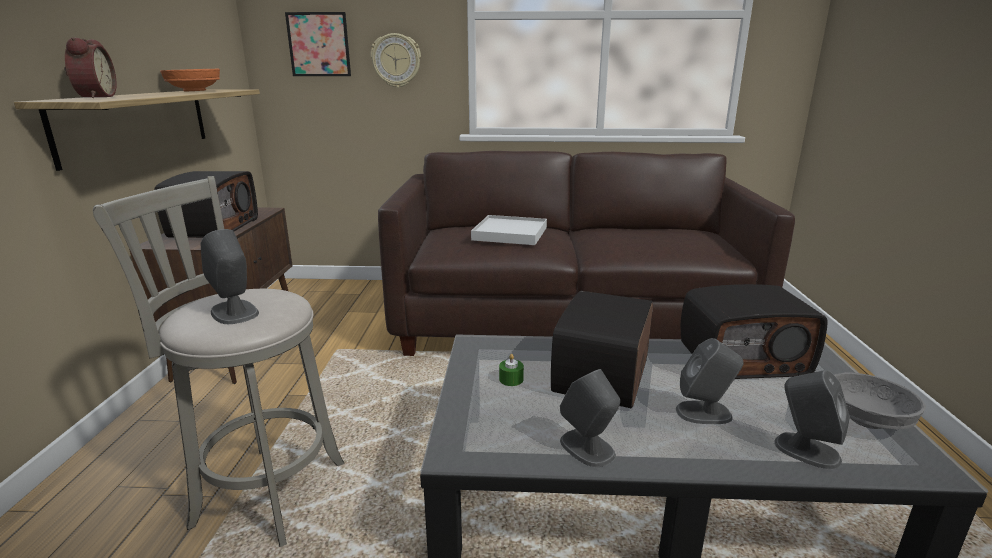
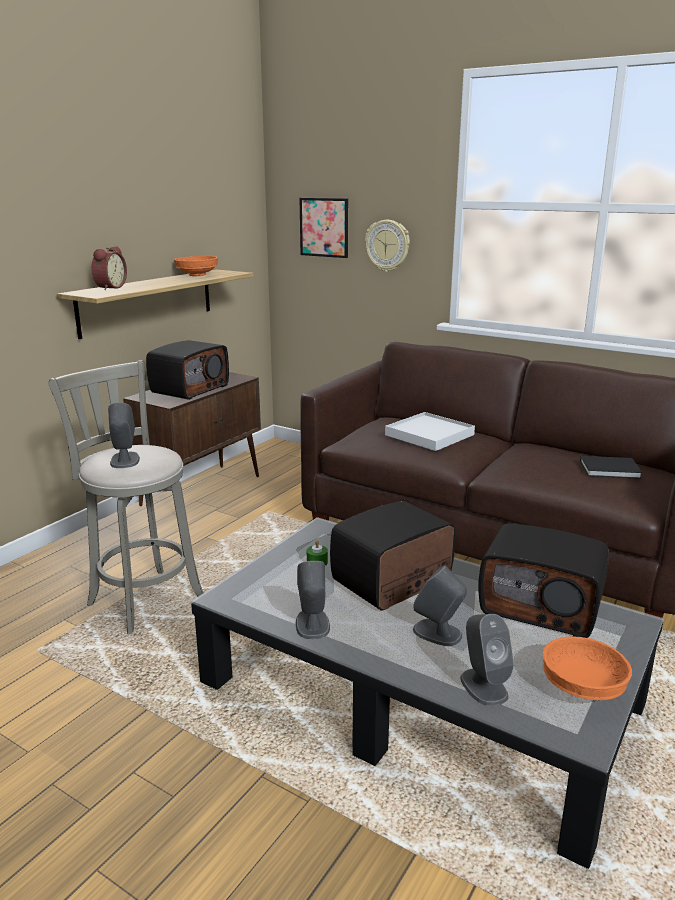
camera: 30 degrees right, 0 degrees up
grey bowl [834,372,926,429] -> orange bowl [543,636,632,700]
none -> black book [580,456,642,479]

